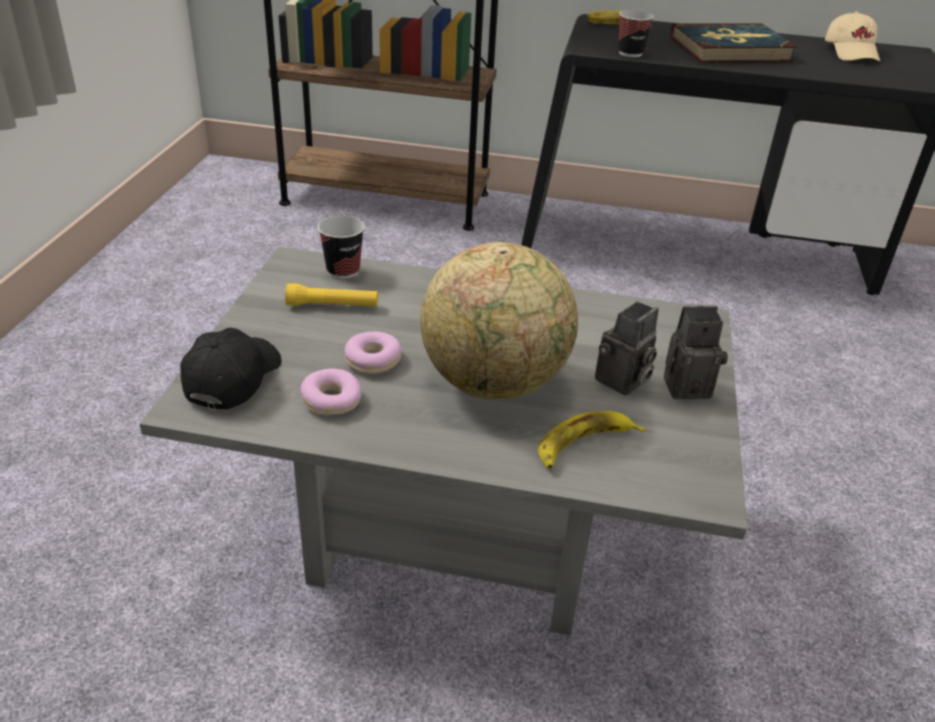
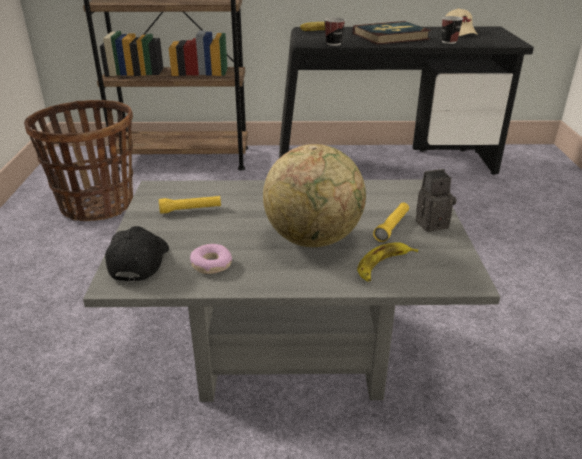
camera: 10 degrees left, 5 degrees down
cup [318,216,365,279] -> cup moved to [442,16,463,44]
donut [345,332,402,374] -> none
camera [595,301,659,396] -> yellow flashlight [373,203,409,242]
none -> basket [24,100,133,221]

